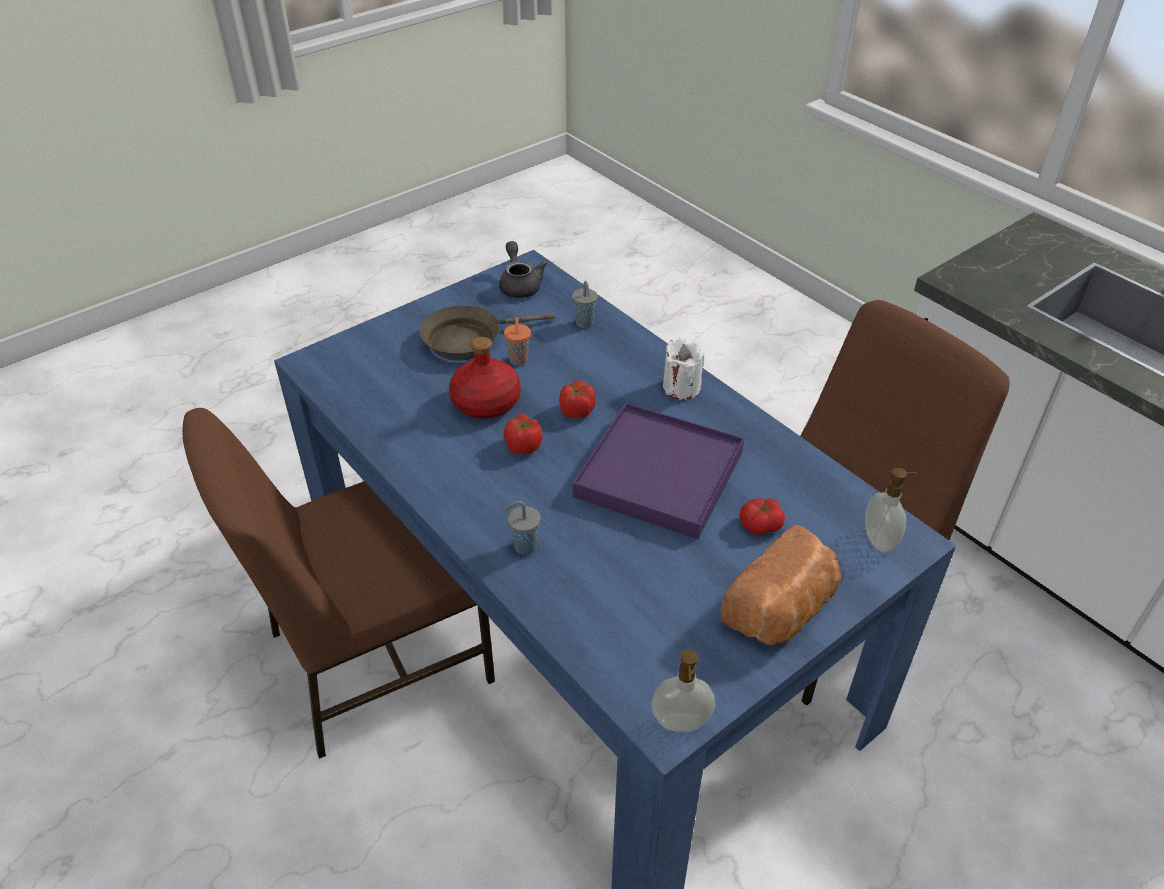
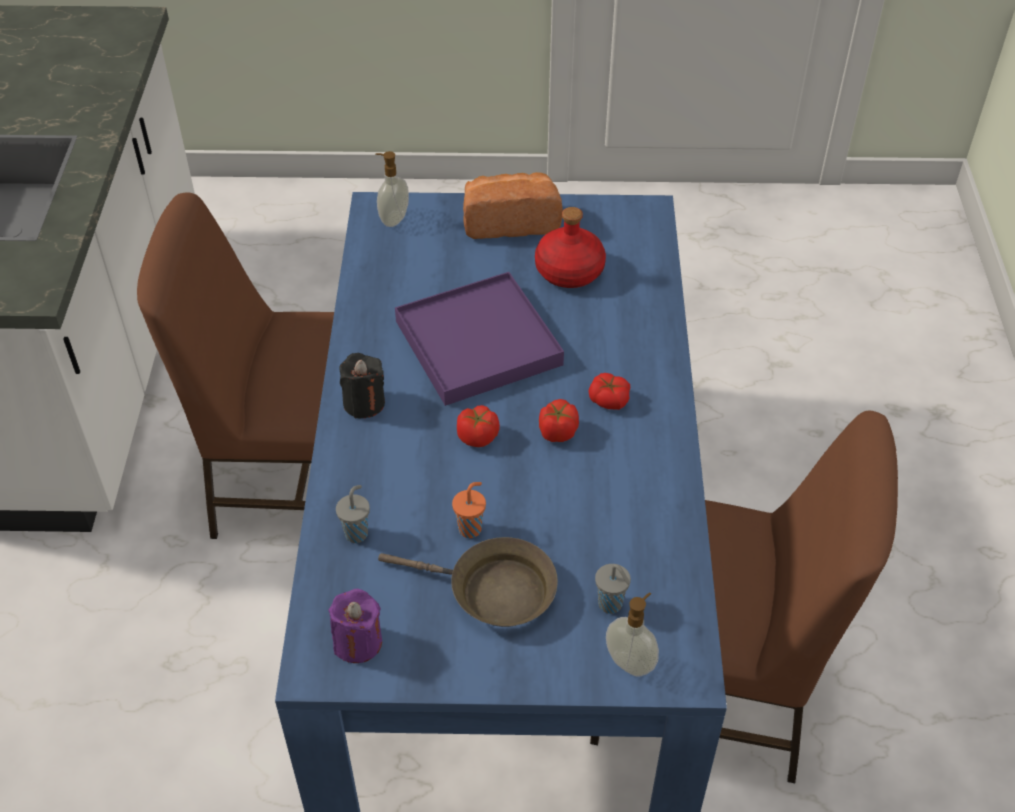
camera: 140 degrees left, 5 degrees up
red bottle [449,337,520,419] -> red bottle moved to [535,207,606,288]
grey teapot [499,241,548,298] -> purple candle [329,589,382,663]
grey cup [504,500,541,555] -> grey cup moved to [595,564,631,614]
soap dispenser [651,649,715,732] -> soap dispenser moved to [606,592,659,677]
white candle [663,337,704,400] -> black candle [339,353,385,418]
tomato [740,498,785,535] -> tomato moved to [589,373,630,410]

